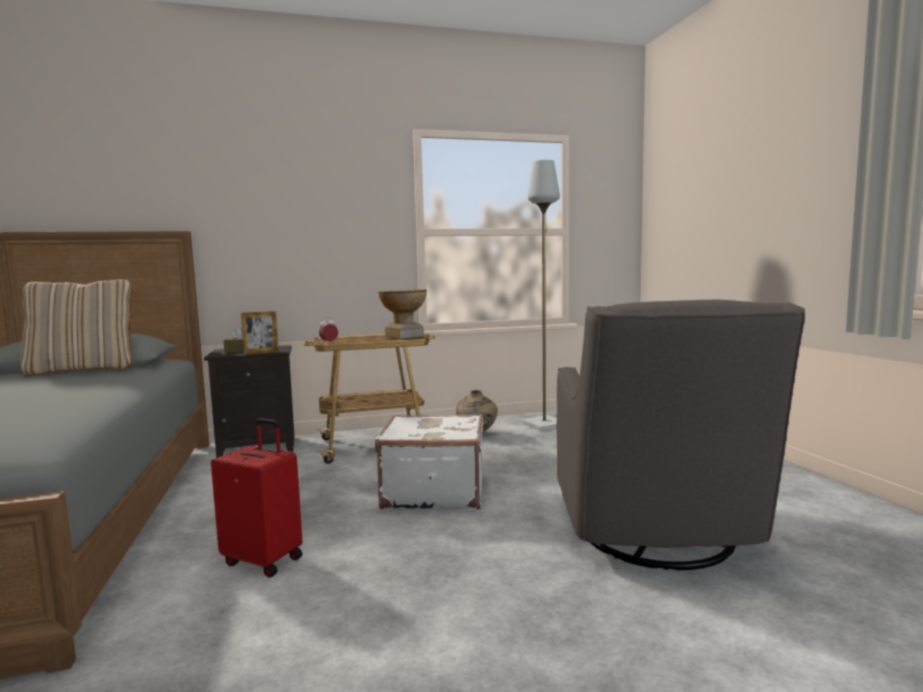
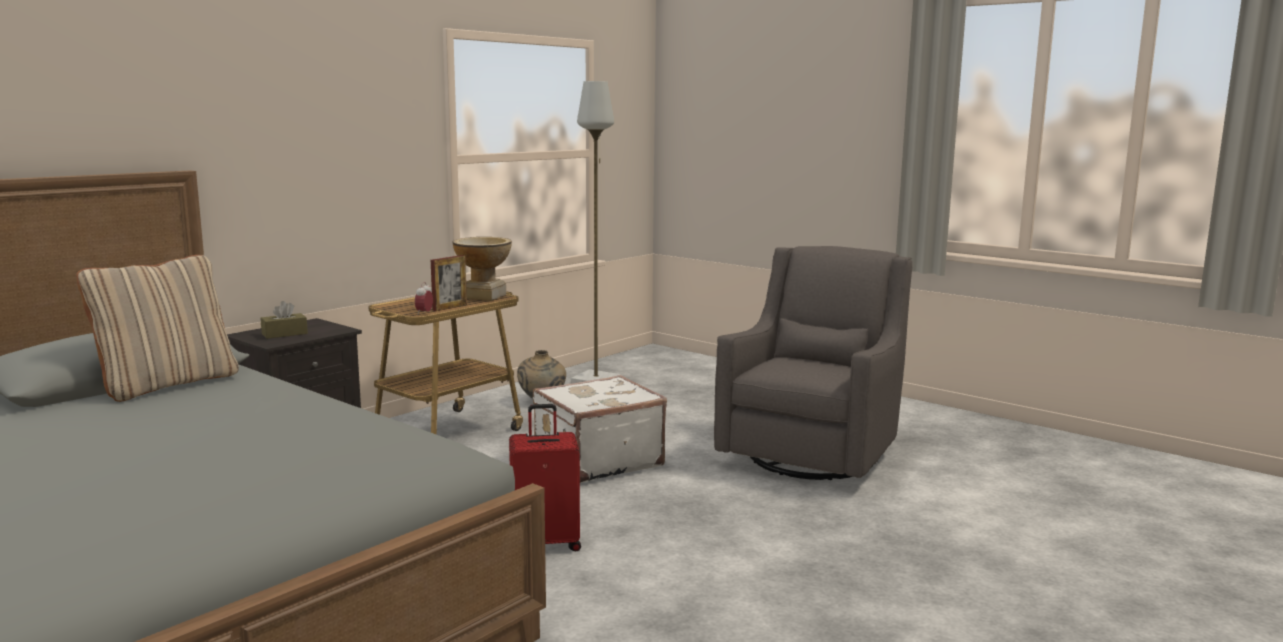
camera: 35 degrees left, 5 degrees up
picture frame [241,311,279,354] -> picture frame moved to [431,255,467,311]
grey armchair [556,300,805,570] -> grey armchair turned 120 degrees counterclockwise [714,246,913,480]

